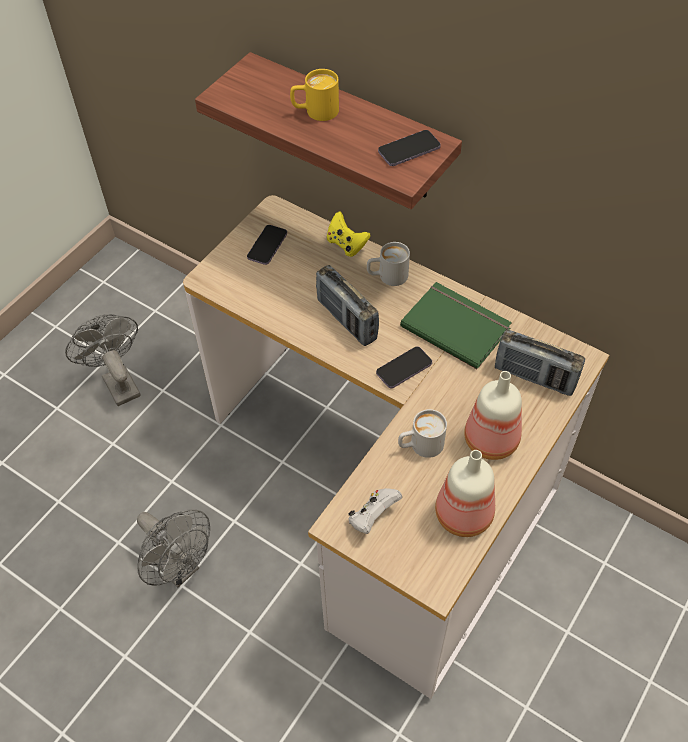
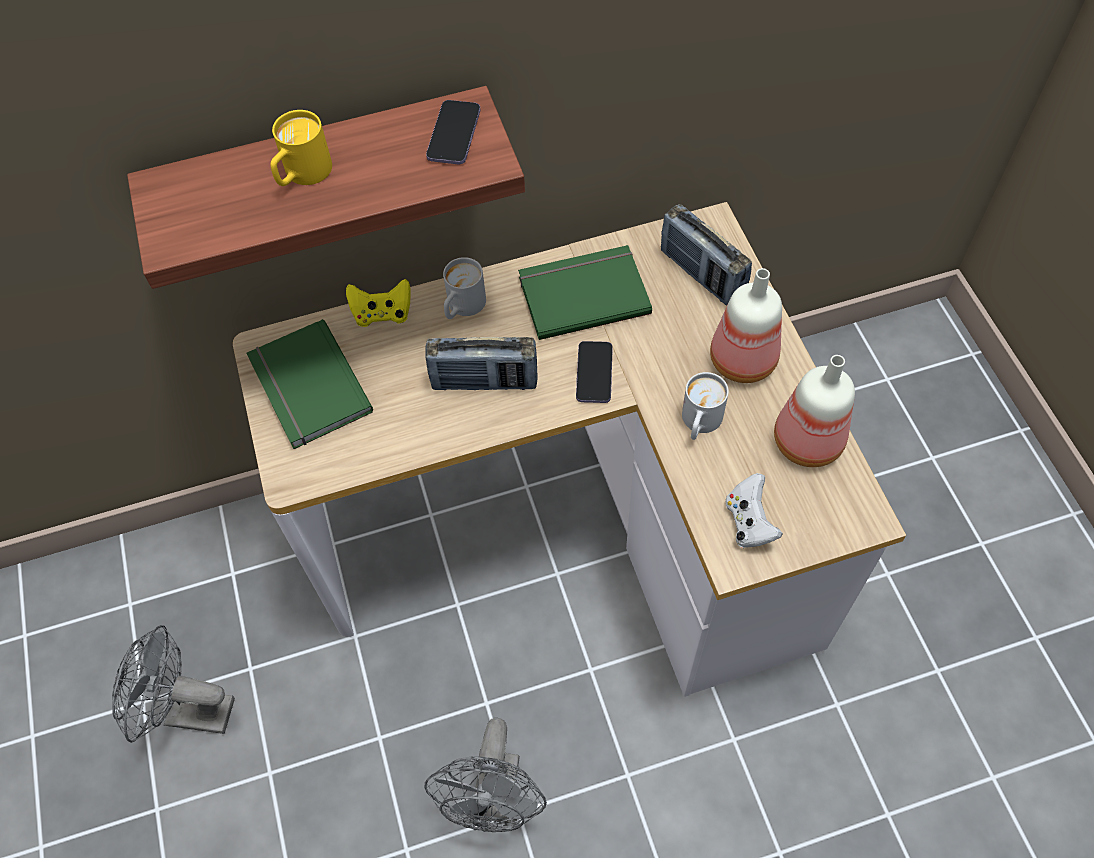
camera: 50 degrees left, 5 degrees up
grey fan [137,509,210,588] -> grey fan turned 105 degrees clockwise [424,718,547,832]
phone [247,225,287,265] -> green book [247,319,373,449]
radio [495,329,585,396] -> radio turned 75 degrees clockwise [661,204,752,306]

